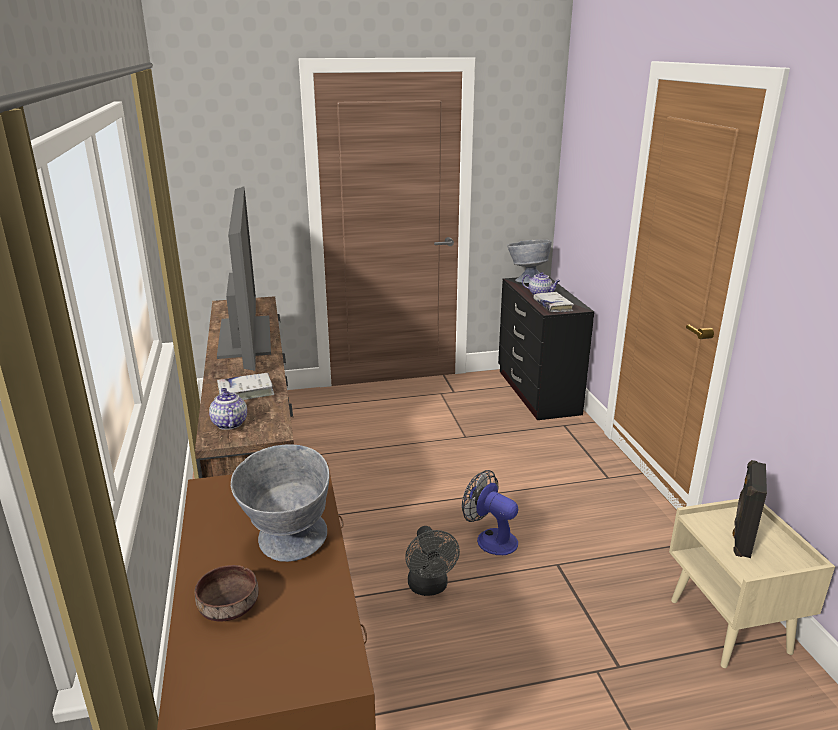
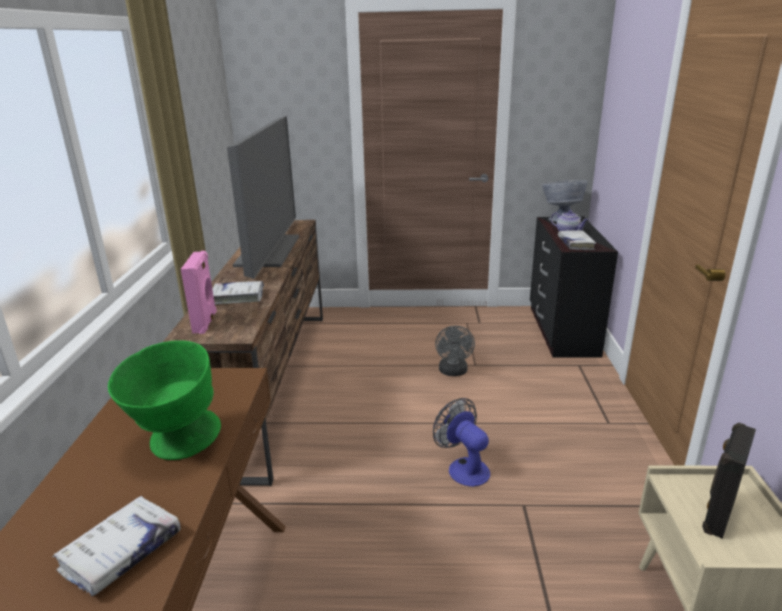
camera: 15 degrees right, 0 degrees up
brown bowl [195,565,259,622] -> none
teapot [209,388,247,430] -> pink speaker [181,251,217,334]
grey bowl [231,444,329,562] -> green bowl [108,340,221,460]
grey fan [405,526,460,596] -> grey fan moved to [435,326,475,376]
none -> white book [52,496,181,596]

